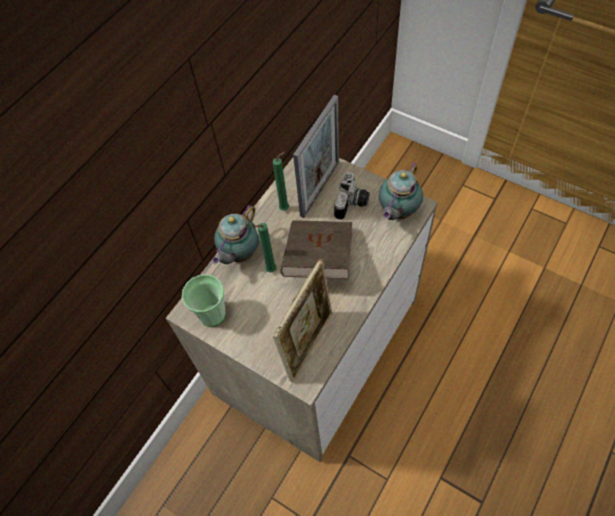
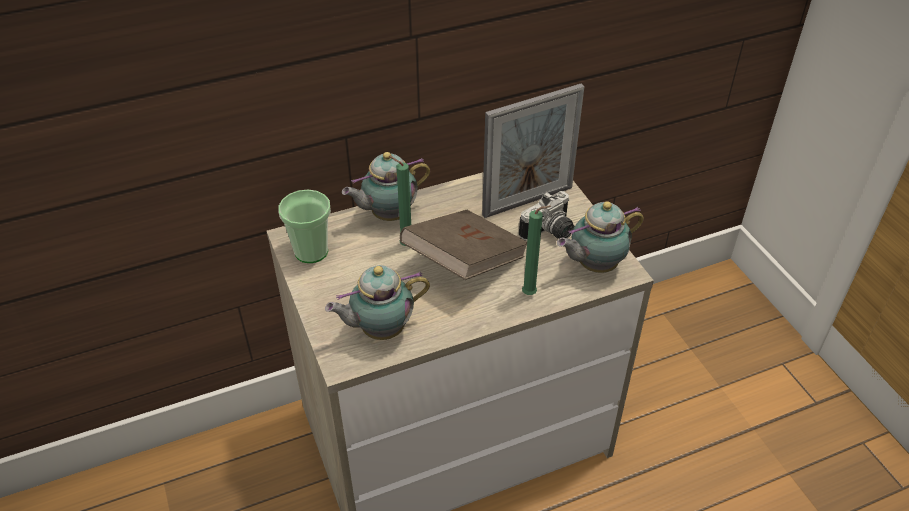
camera: 30 degrees right, 15 degrees down
green candle [273,152,289,210] -> green candle moved to [522,206,551,295]
picture frame [273,259,332,383] -> teapot [325,265,430,340]

